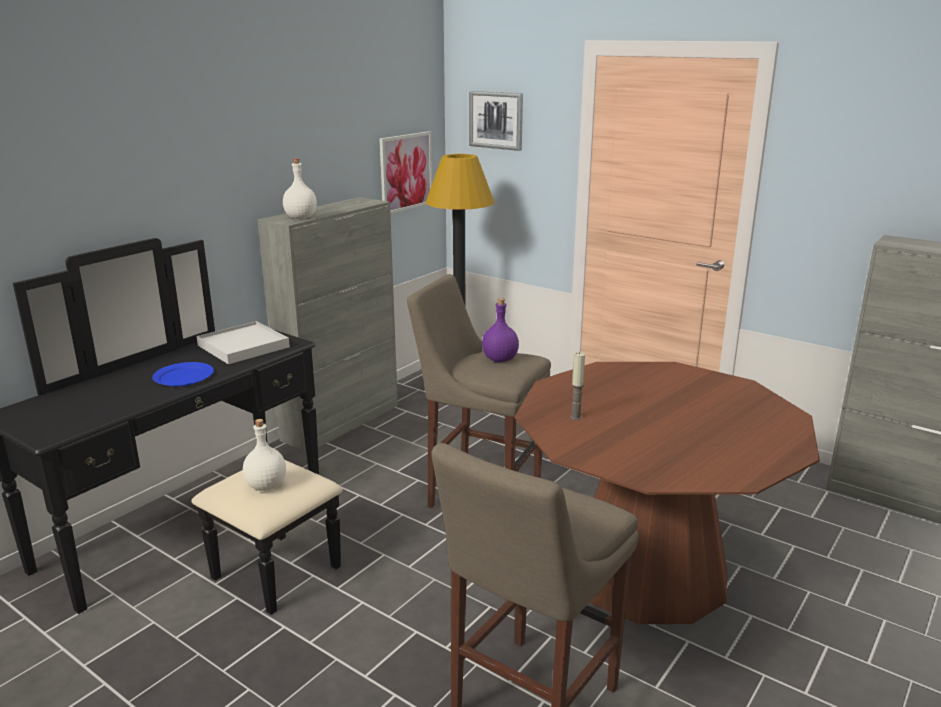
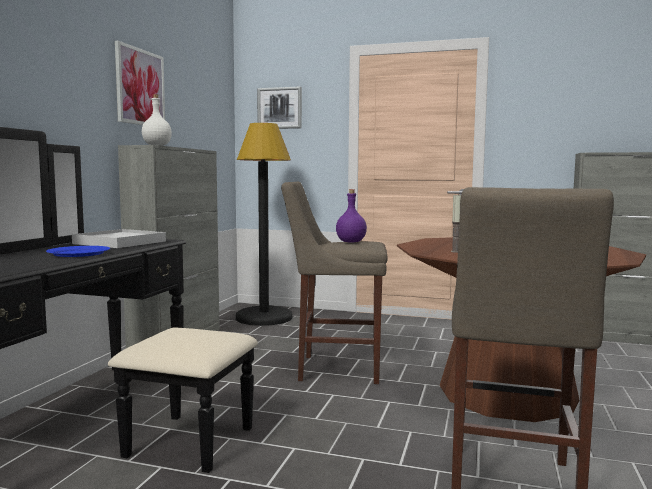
camera: 20 degrees left, 15 degrees down
white bottle [243,419,286,491] -> none
picture [379,131,432,214] -> picture moved to [115,41,165,125]

